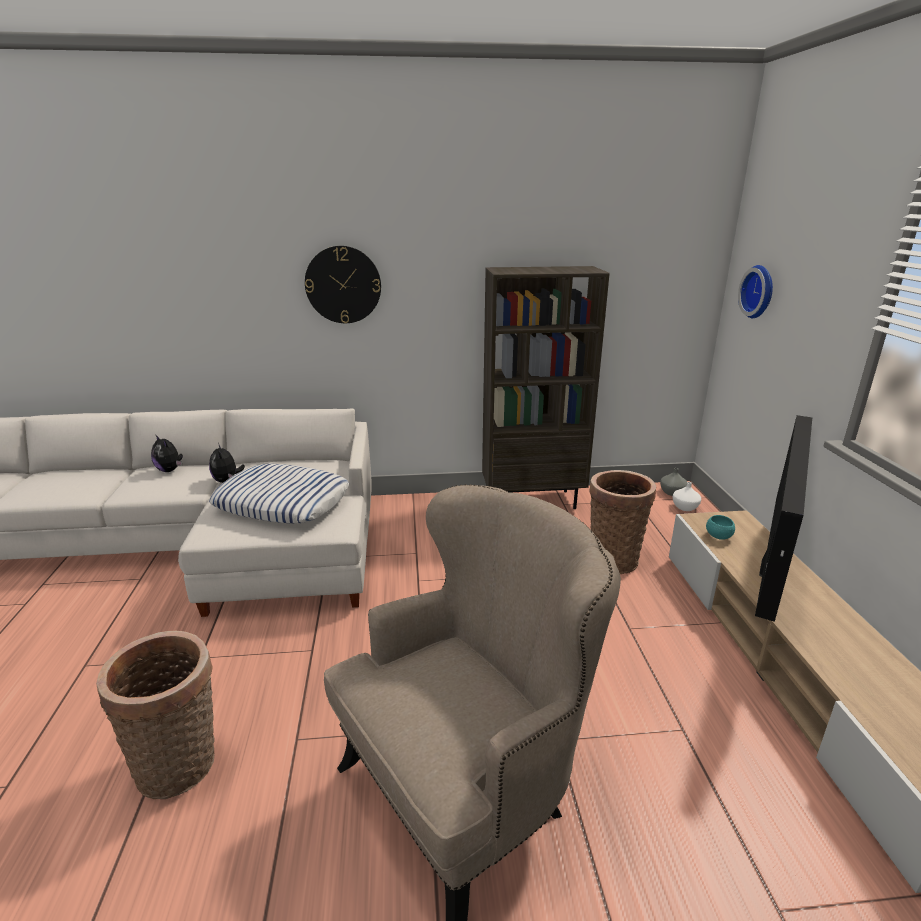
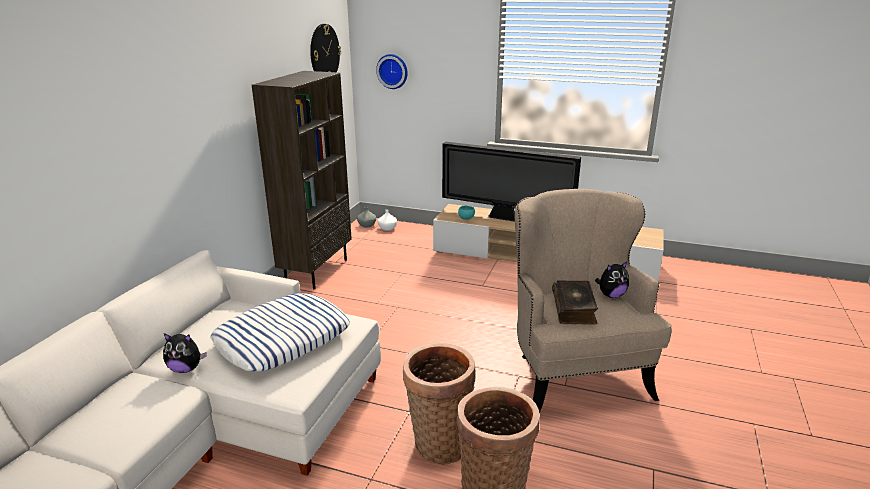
camera: 65 degrees left, 0 degrees up
plush toy [151,434,183,472] -> plush toy moved to [595,261,629,298]
wall clock [305,246,381,323] -> wall clock moved to [310,24,341,72]
basket [589,470,656,574] -> basket moved to [403,343,476,464]
television [755,415,812,622] -> television turned 150 degrees clockwise [442,142,581,222]
none -> book [552,280,598,325]

